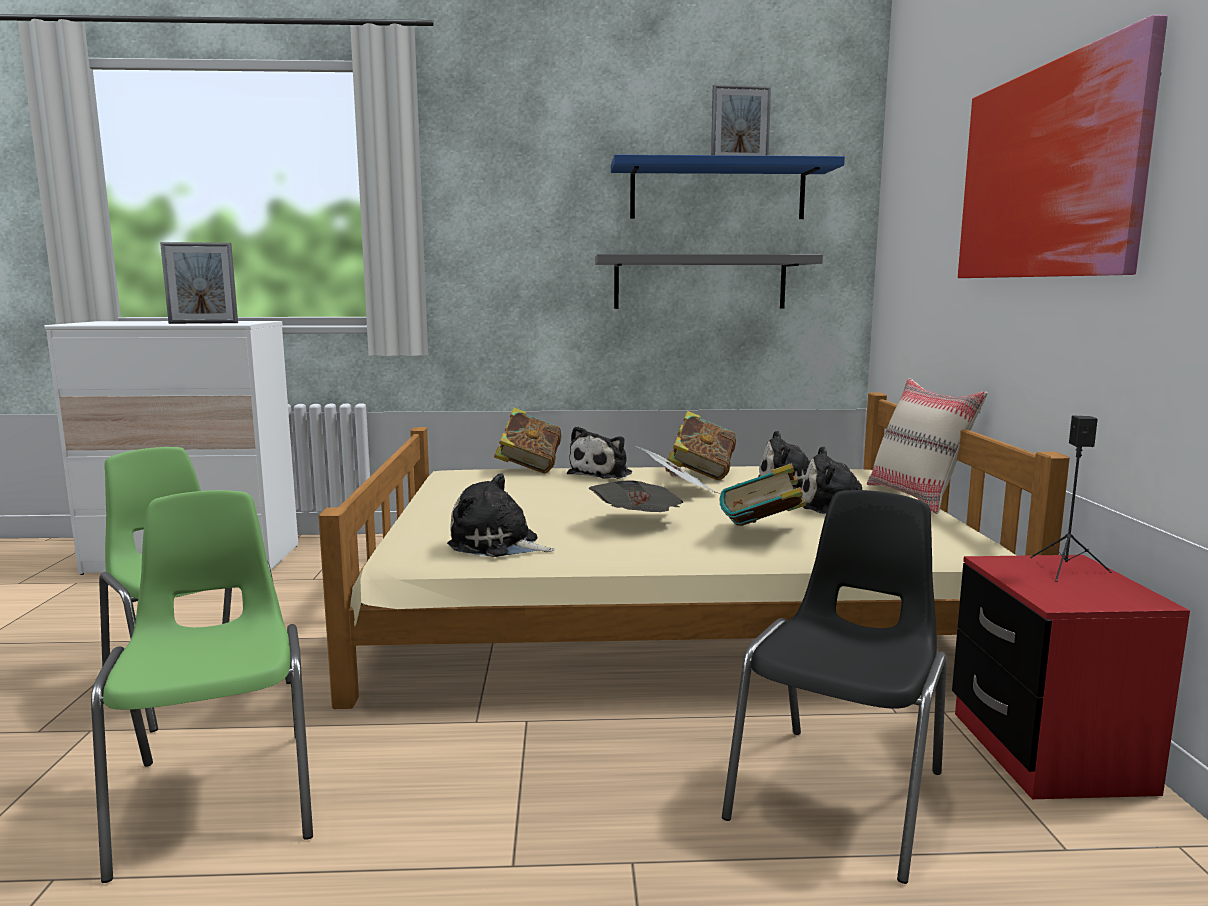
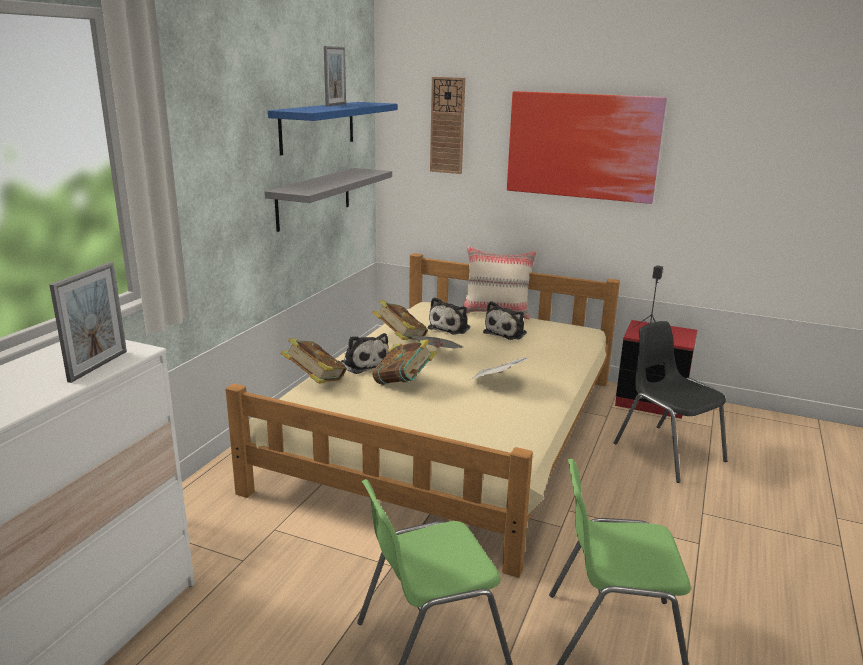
camera: 65 degrees left, 10 degrees up
plush toy [447,473,555,557] -> none
book [720,464,806,526] -> book moved to [372,339,437,385]
none -> wall clock [430,77,465,174]

